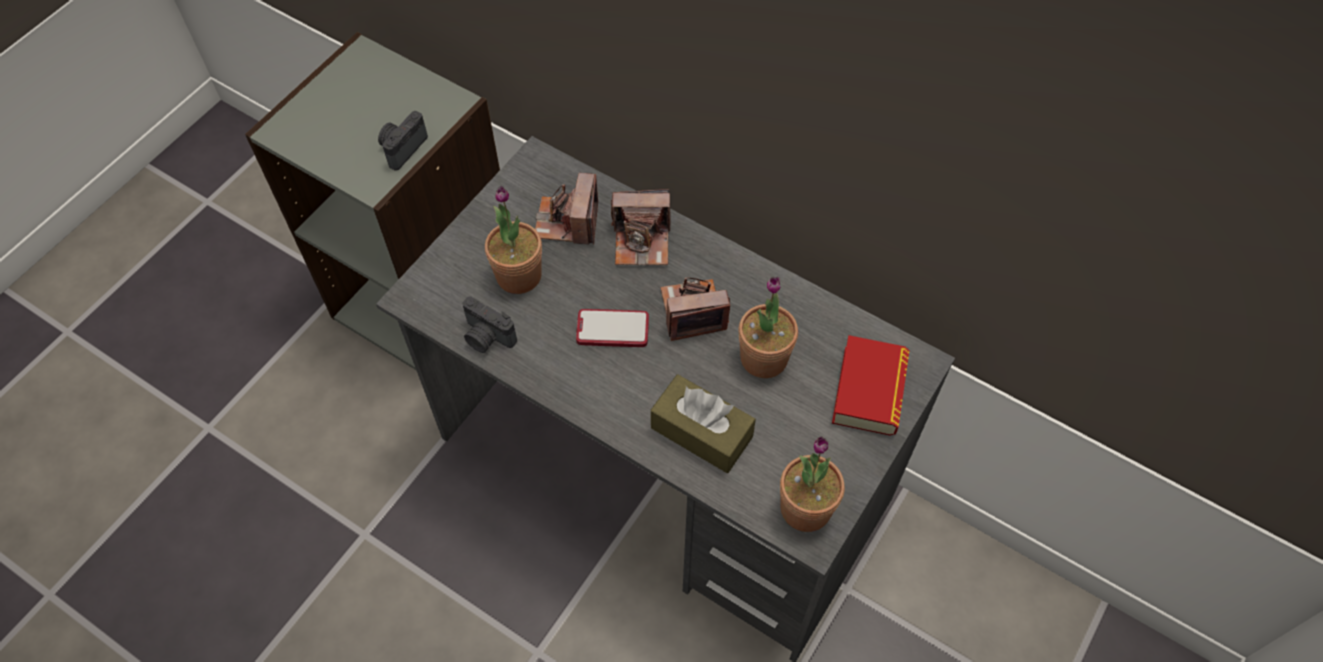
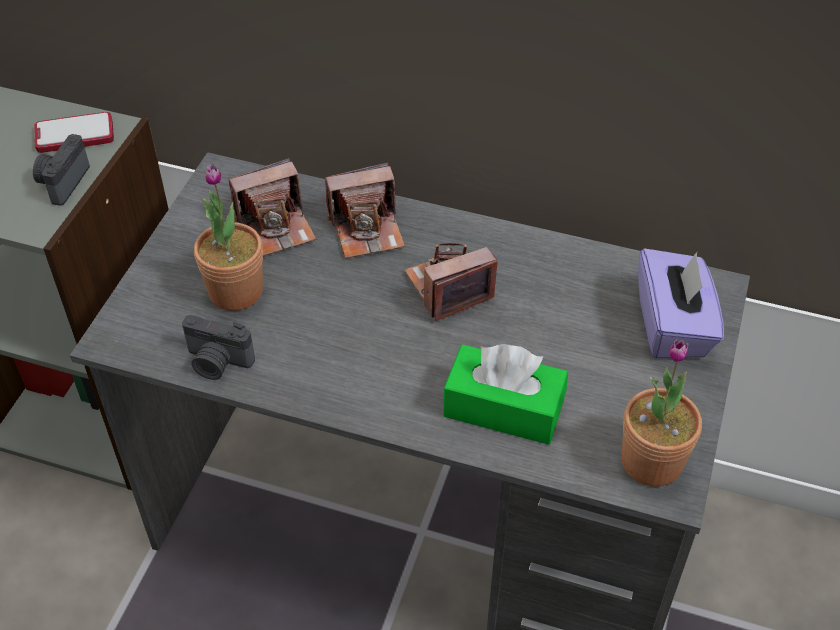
camera: 15 degrees left, 10 degrees down
camera [535,173,598,245] -> camera turned 105 degrees counterclockwise [229,158,316,256]
phone [576,309,649,347] -> phone moved to [34,112,114,153]
brown tissue box [651,374,756,473] -> green tissue box [443,344,568,445]
potted plant [738,277,798,378] -> none
book [832,335,910,436] -> purple tissue box [638,248,724,359]

